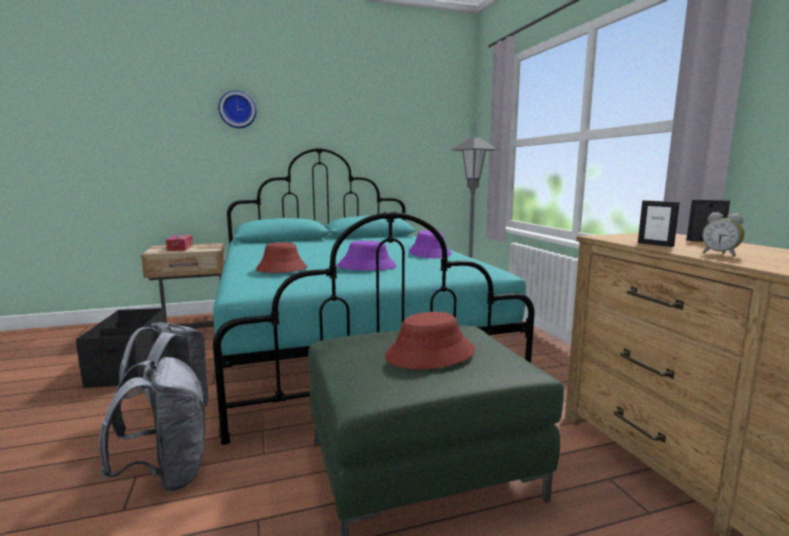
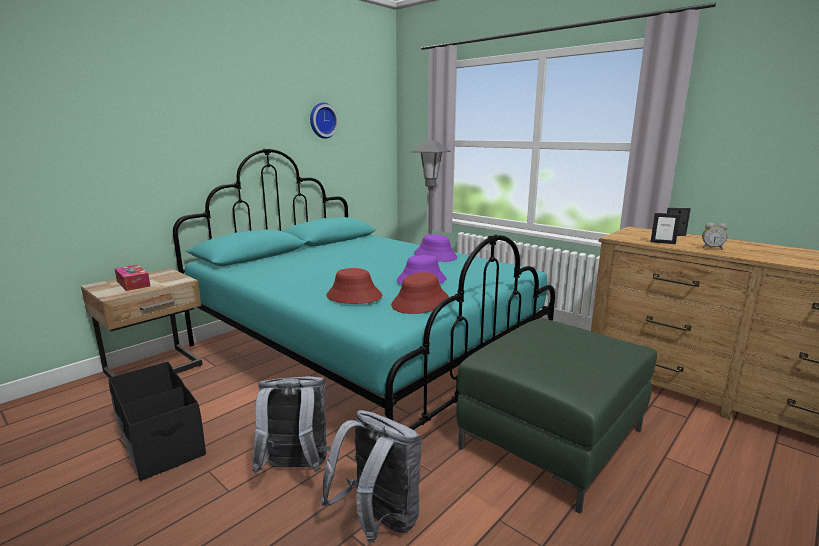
camera: 30 degrees left, 5 degrees up
wall clock [218,90,257,128] -> wall clock moved to [310,103,339,139]
red hat [385,312,475,369] -> red hat moved to [391,272,449,314]

